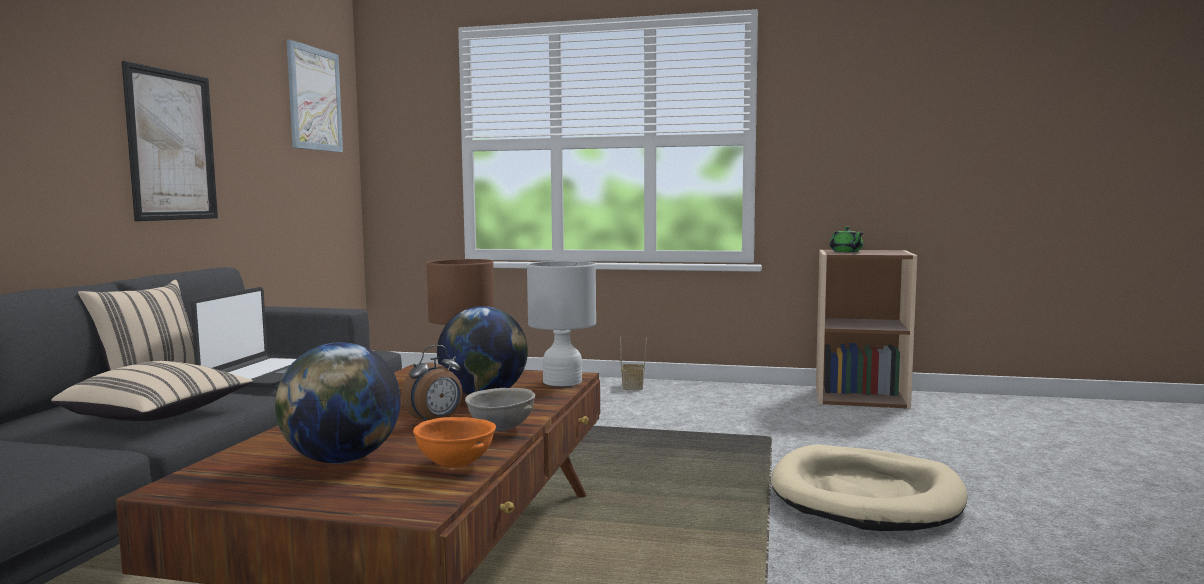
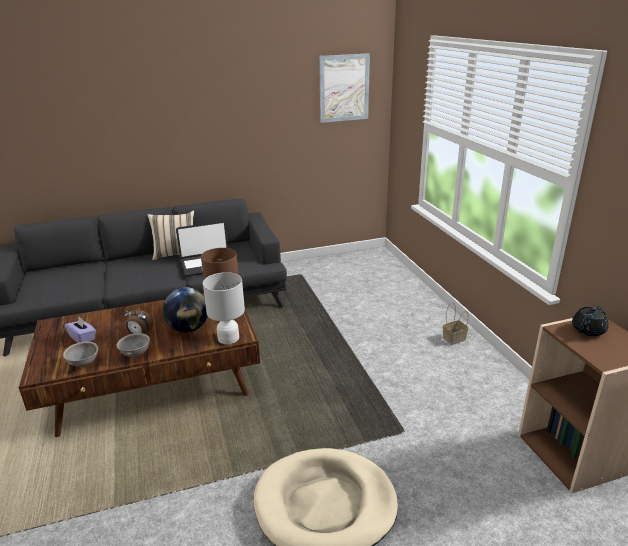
camera: 60 degrees right, 20 degrees up
beige pillow [51,361,253,421] -> none
picture [122,61,218,221] -> none
globe [275,342,401,464] -> purple tissue box [65,317,96,343]
orange bowl [413,417,496,468] -> grey bowl [63,341,98,367]
green teapot [830,226,863,252] -> black teapot [572,306,609,336]

